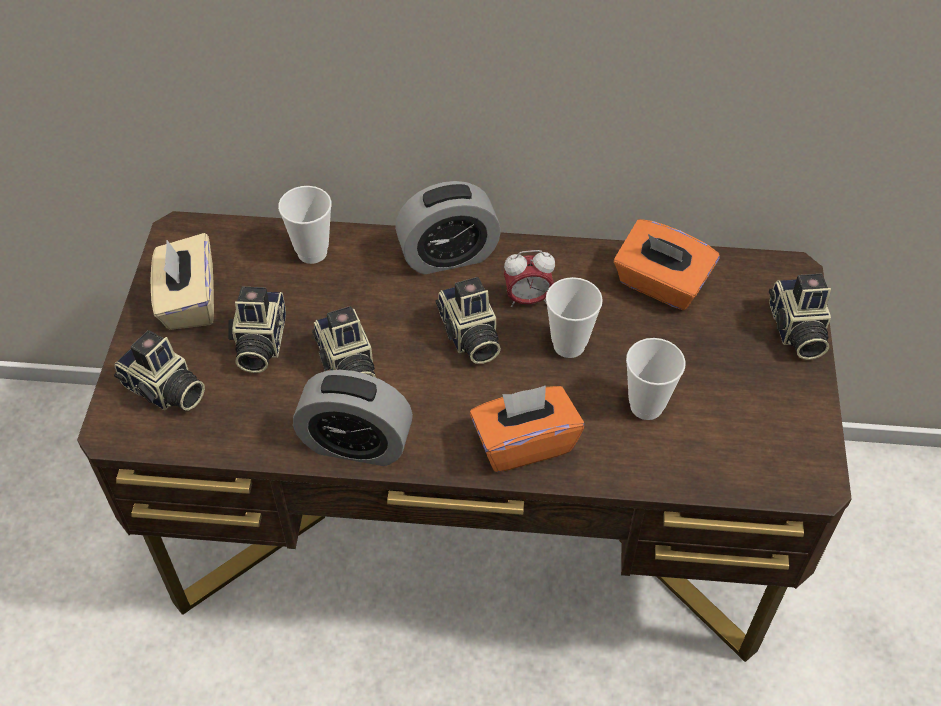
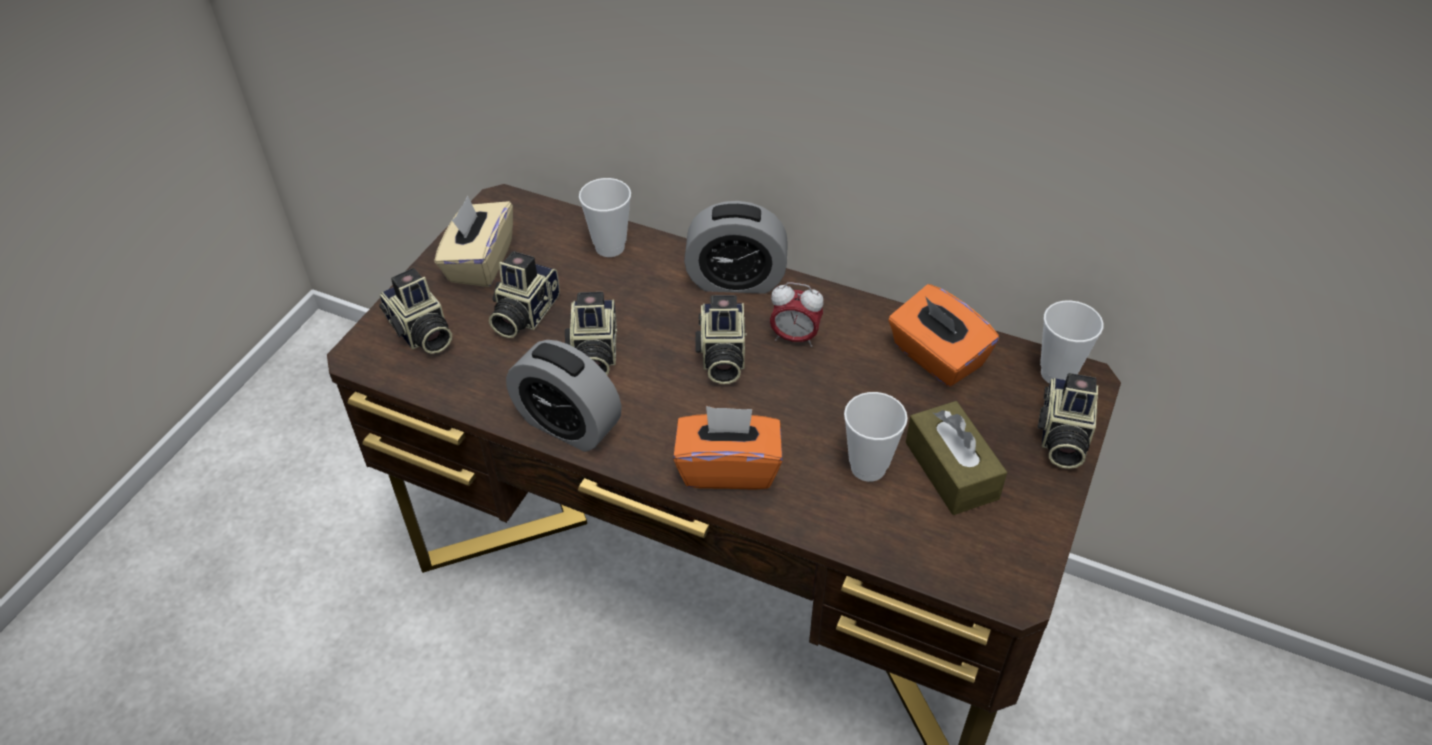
camera: 20 degrees right, 5 degrees down
cup [546,277,603,358] -> cup moved to [1040,300,1103,383]
none -> brown tissue box [906,401,1007,515]

